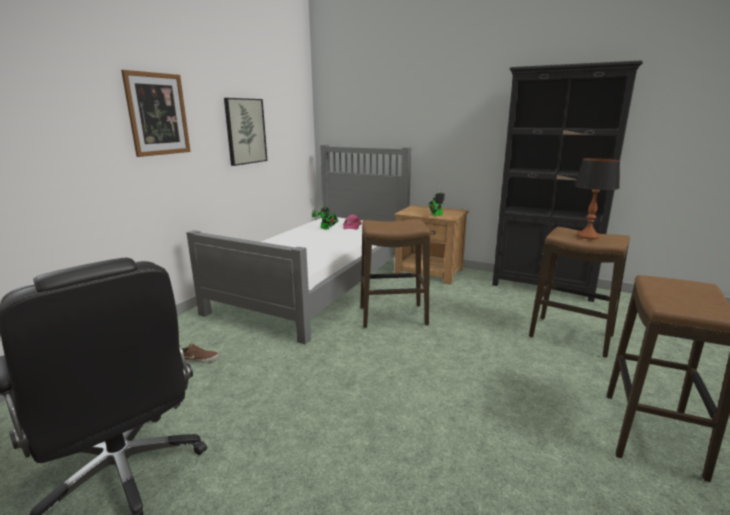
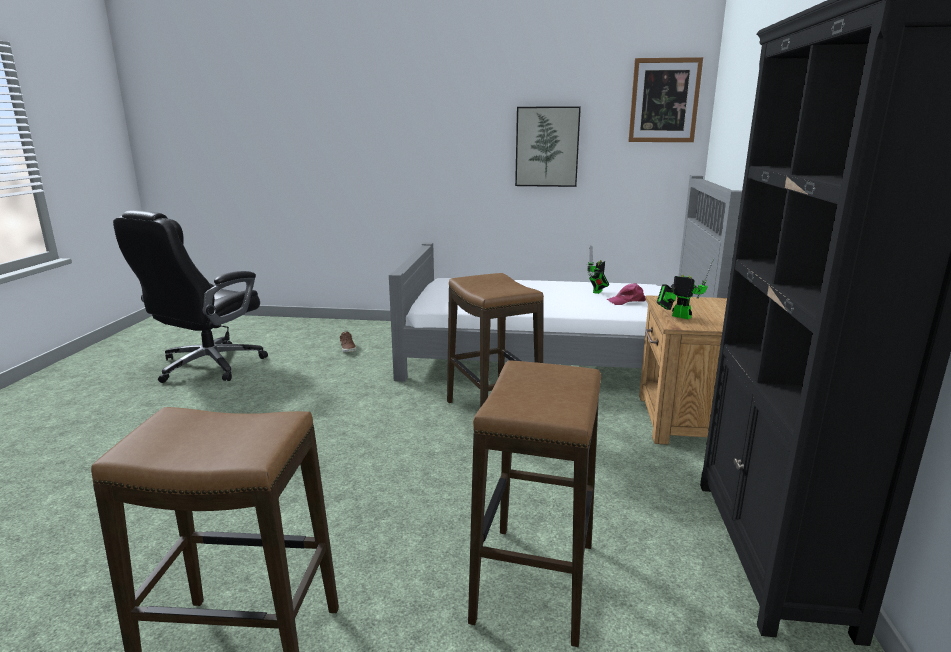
camera: 70 degrees right, 0 degrees up
picture [121,70,191,157] -> picture moved to [628,57,703,142]
table lamp [575,158,620,239] -> none

